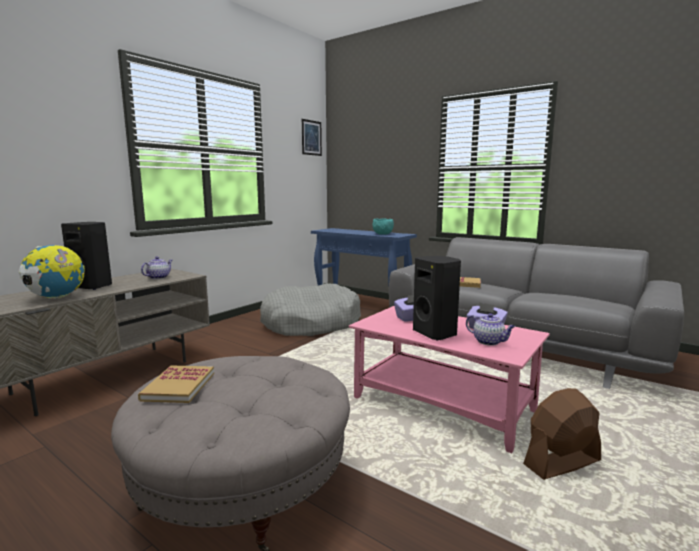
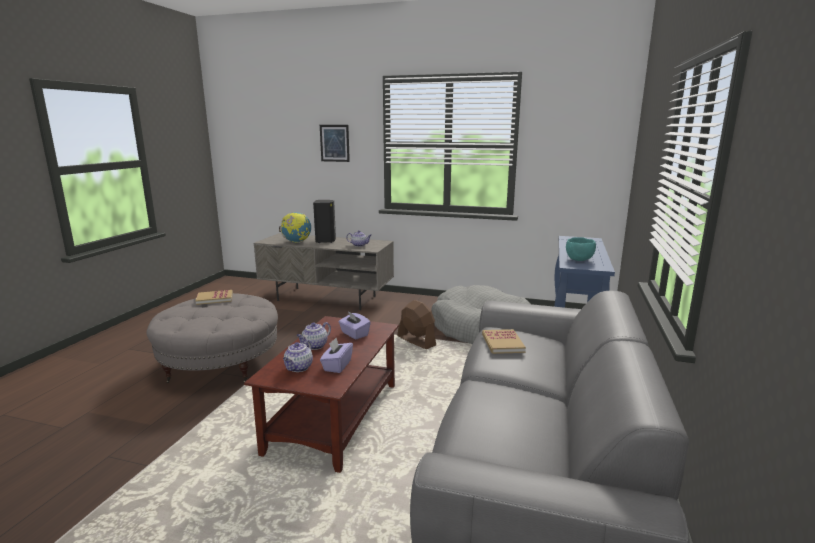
camera: 70 degrees right, 5 degrees up
picture [302,119,322,156] -> picture moved to [320,125,350,162]
pink coffee table [349,306,550,453] -> brown coffee table [244,316,399,473]
black speaker [413,256,461,340] -> teapot [296,322,331,350]
brown fan [523,388,601,480] -> brown fan moved to [397,300,436,349]

